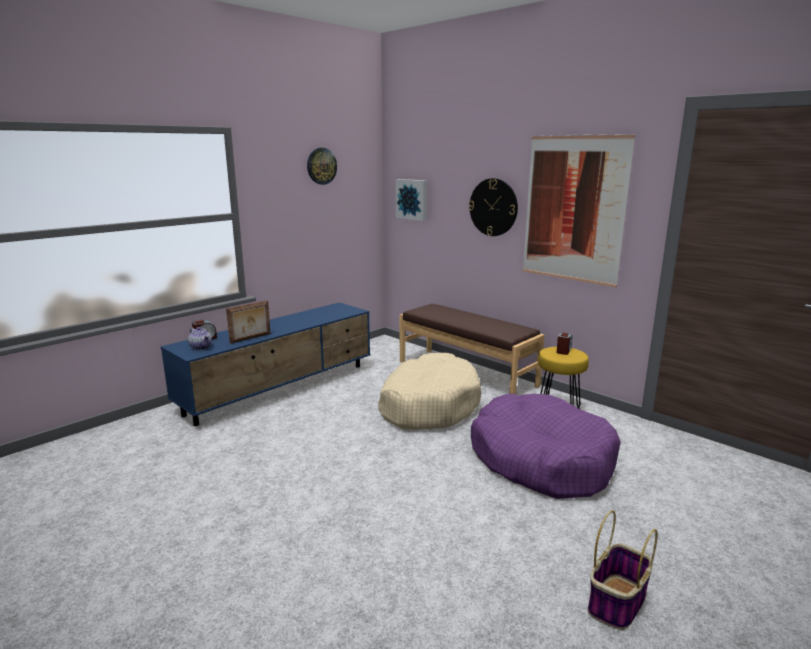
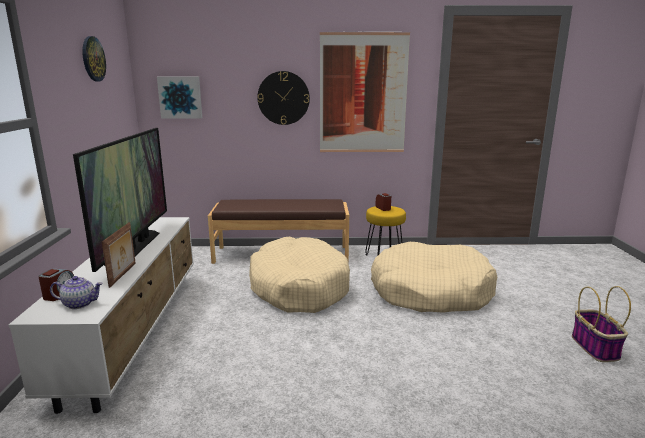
camera: 45 degrees left, 0 degrees up
blue tv stand [161,302,370,426] -> white tv stand [9,217,194,414]
purple dog bed [471,393,621,499] -> beige dog bed [371,242,497,313]
none -> television [73,128,167,272]

